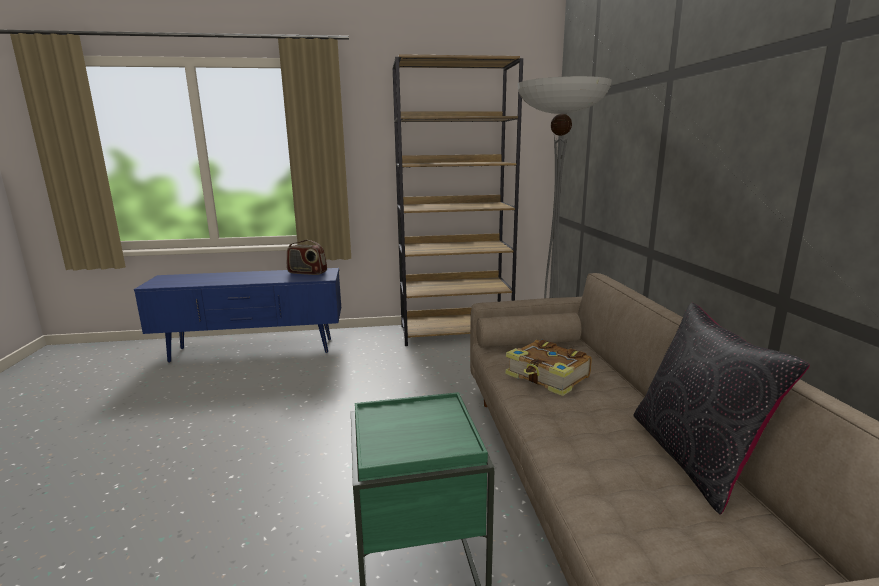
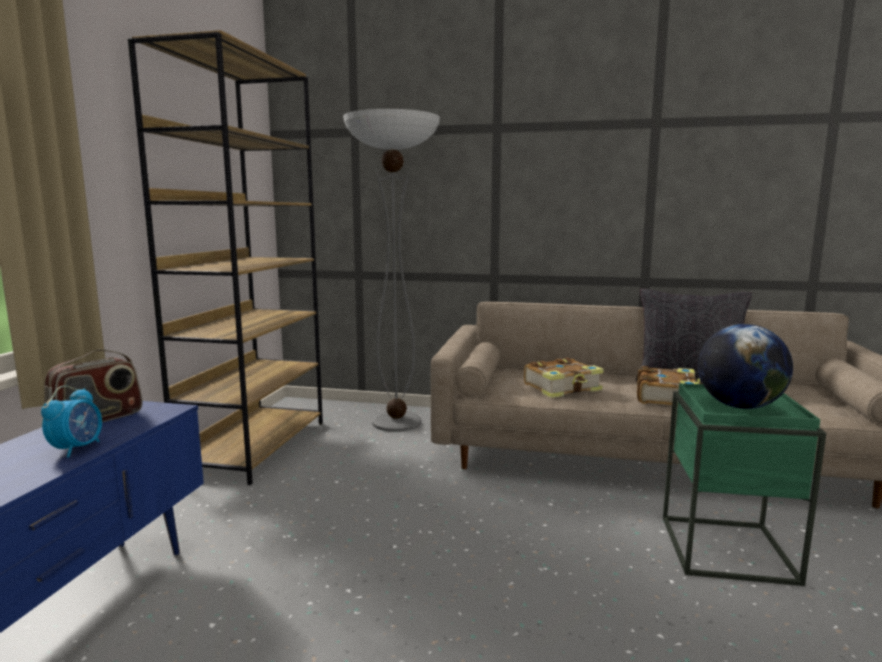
camera: 70 degrees left, 5 degrees down
none -> alarm clock [41,385,102,458]
none -> book [637,366,703,405]
none -> globe [698,324,793,409]

